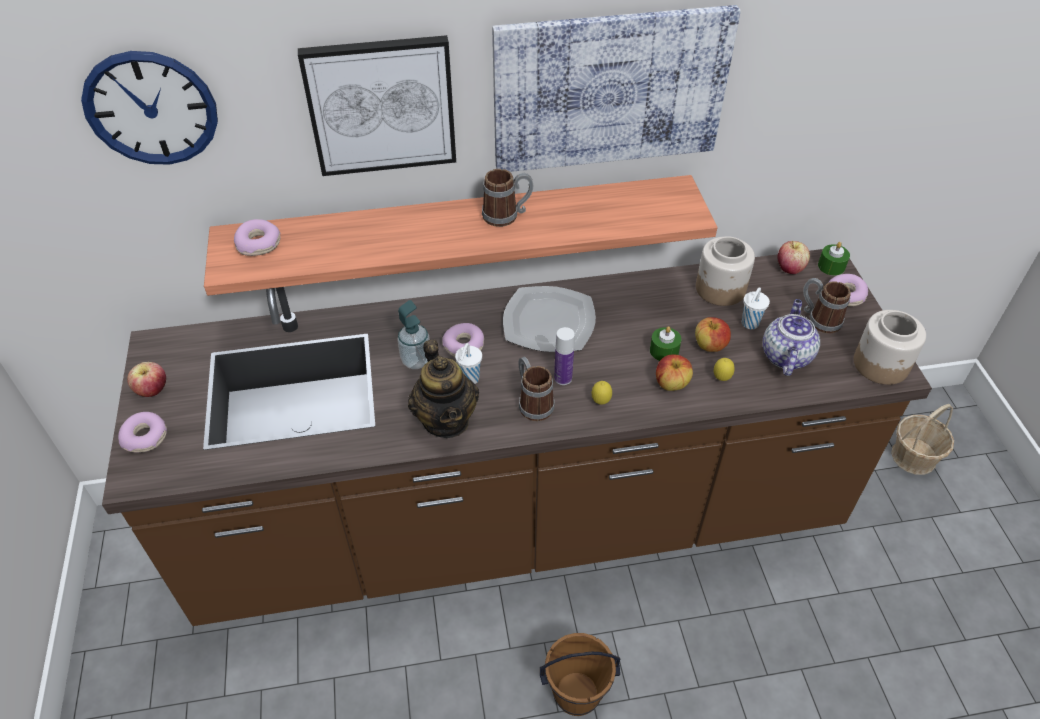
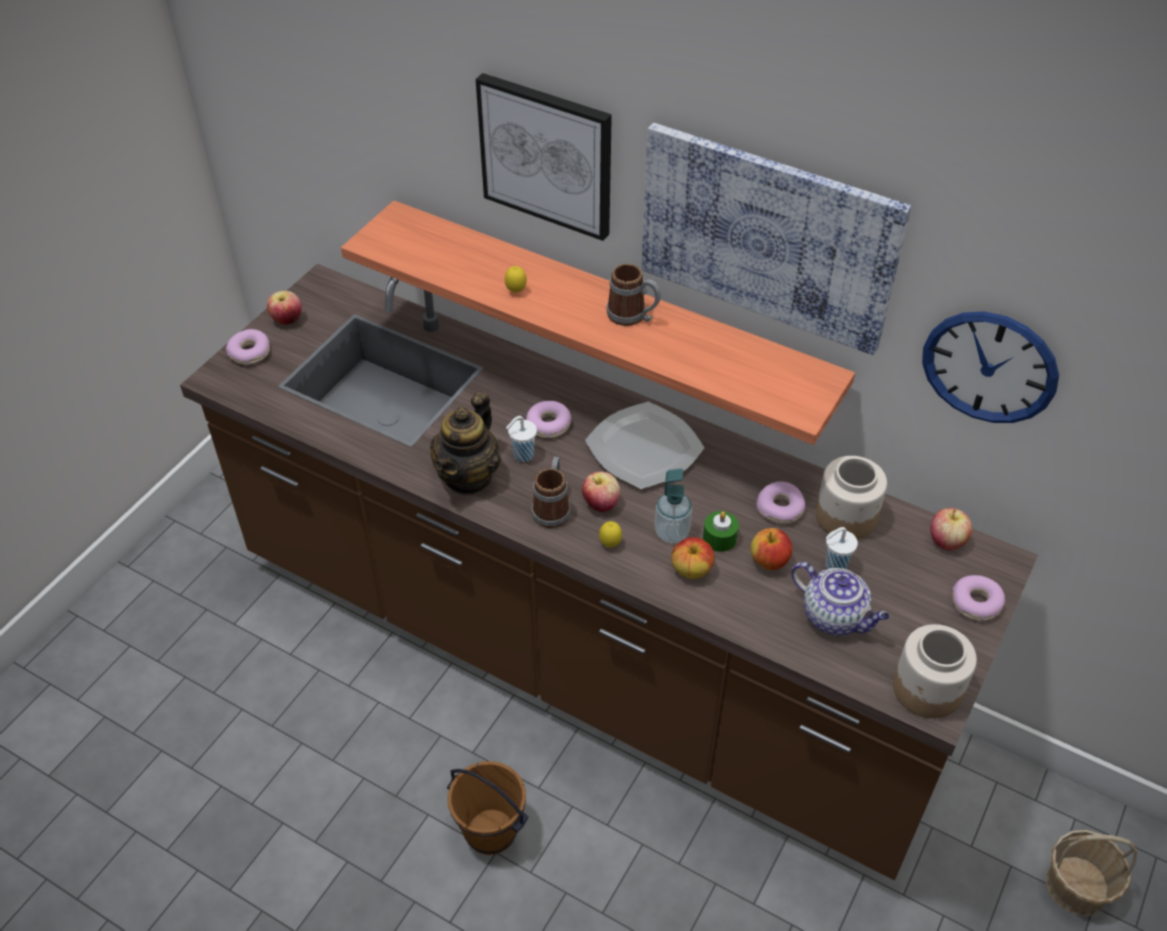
camera: 40 degrees right, 0 degrees up
wall clock [81,51,218,165] -> wall clock moved to [922,311,1059,423]
donut [234,219,281,256] -> donut moved to [756,481,805,524]
soap dispenser [397,300,430,369] -> soap dispenser moved to [655,469,692,543]
bottle [554,327,575,385] -> apple [582,471,620,512]
lemon [714,358,735,381] -> lemon moved to [505,266,527,293]
teapot [763,299,820,376] -> teapot turned 75 degrees clockwise [791,562,890,636]
mug [803,278,851,333] -> none
green candle [818,242,850,276] -> none

